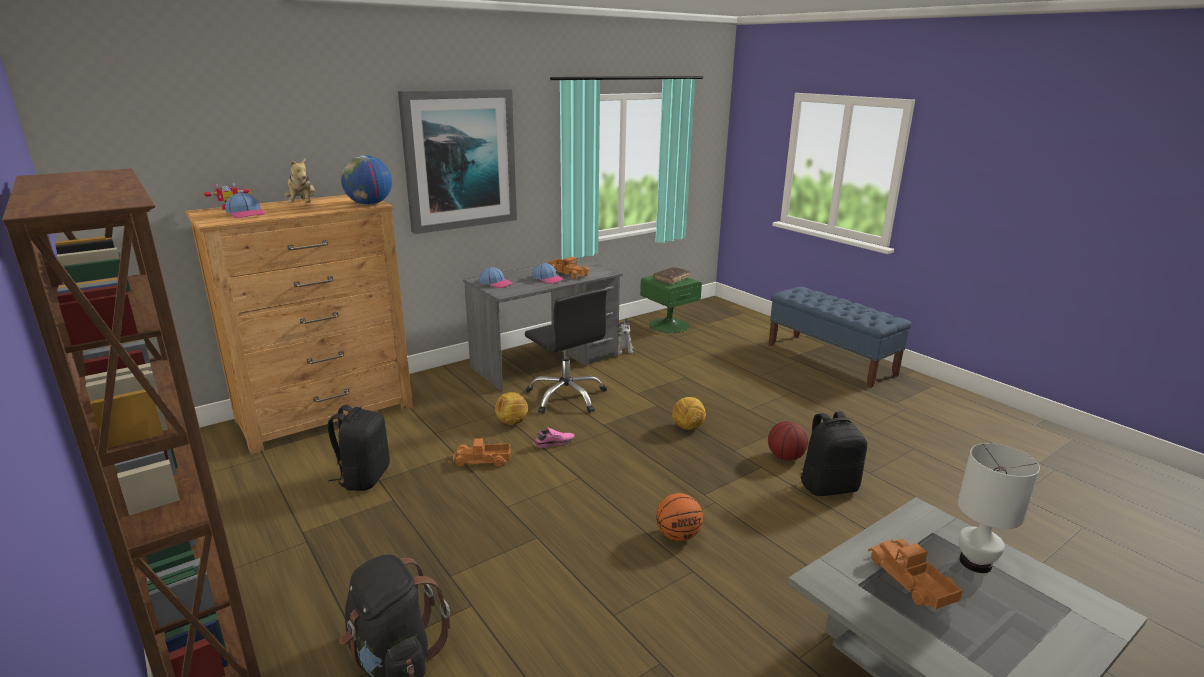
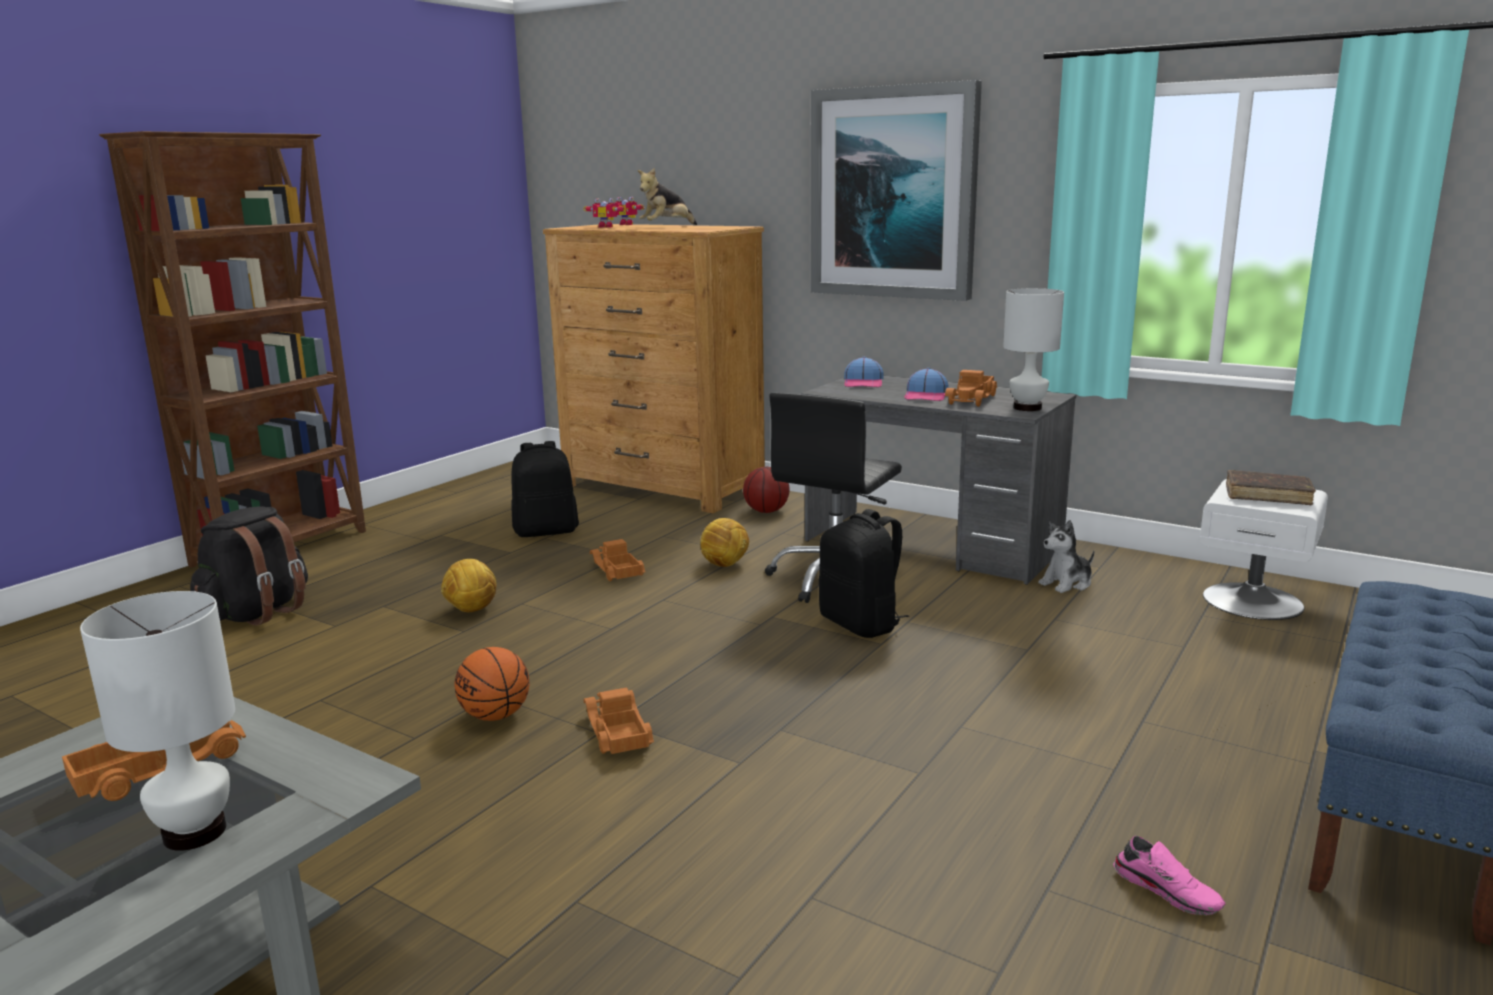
camera: 70 degrees right, 5 degrees down
cap [225,192,265,218] -> toy robot [583,198,627,228]
globe [341,155,392,205] -> none
pink shoe [534,427,575,448] -> pink shoe moved to [1113,836,1226,915]
green nightstand [640,275,702,333] -> white nightstand [1200,479,1328,620]
football [672,397,706,430] -> football moved to [441,559,496,612]
basketball [768,421,808,461] -> basketball moved to [743,467,789,513]
black backpack [800,412,867,496] -> black backpack moved to [818,509,909,638]
none -> toy truck [584,687,654,754]
none -> white table lamp [1003,288,1064,411]

